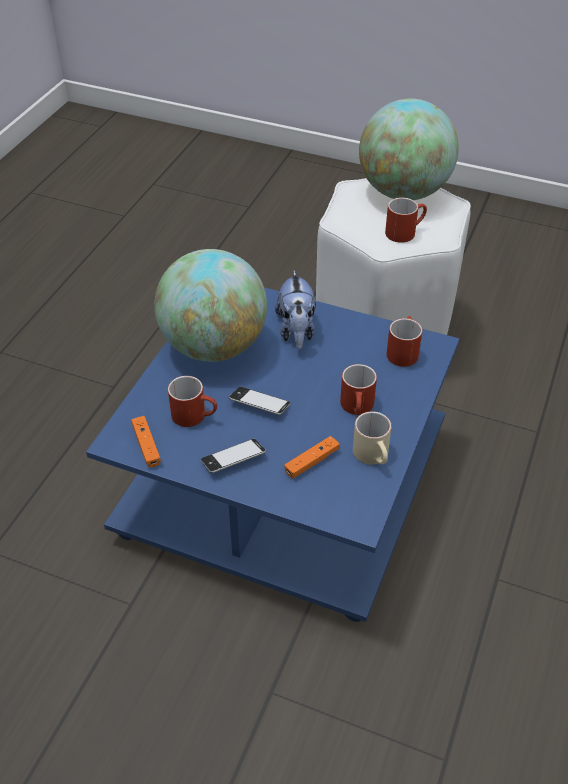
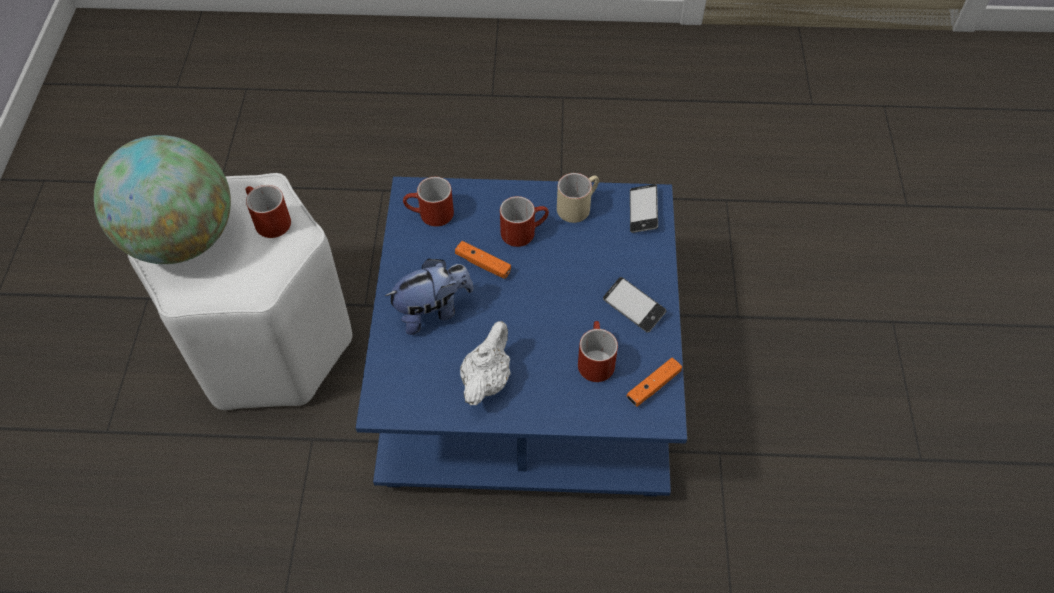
camera: 110 degrees left, 10 degrees up
globe [154,249,267,362] -> white teapot [460,321,511,406]
phone [229,387,291,415] -> phone moved to [630,184,658,233]
orange game controller [285,436,339,479] -> orange game controller moved to [455,241,511,279]

